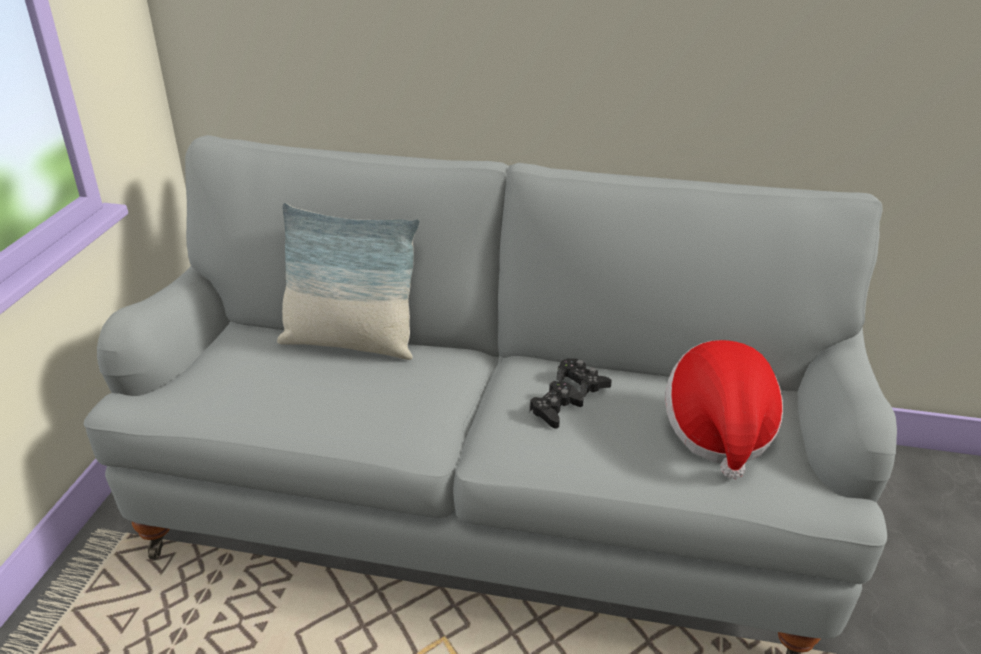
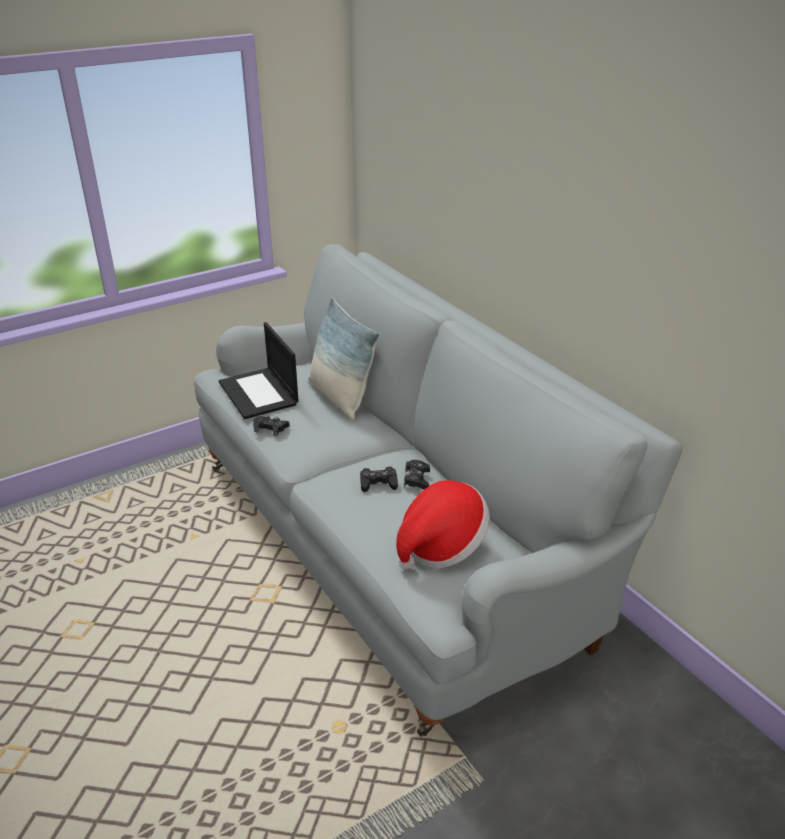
camera: 45 degrees right, 0 degrees up
none -> laptop [219,322,299,419]
none -> black game controller [253,415,290,436]

